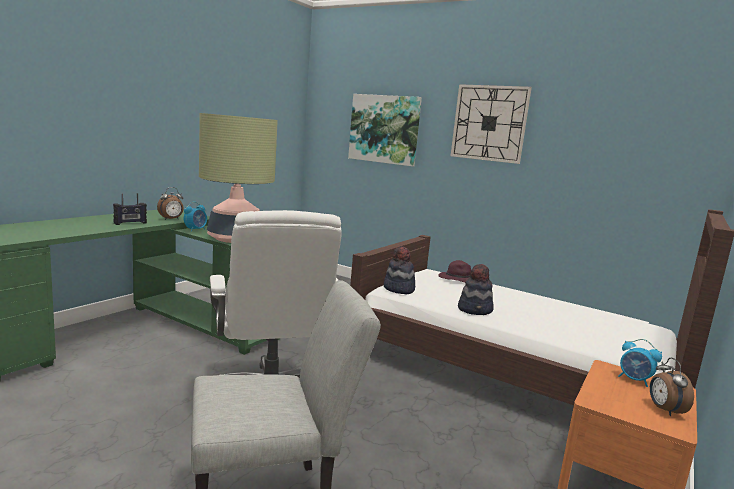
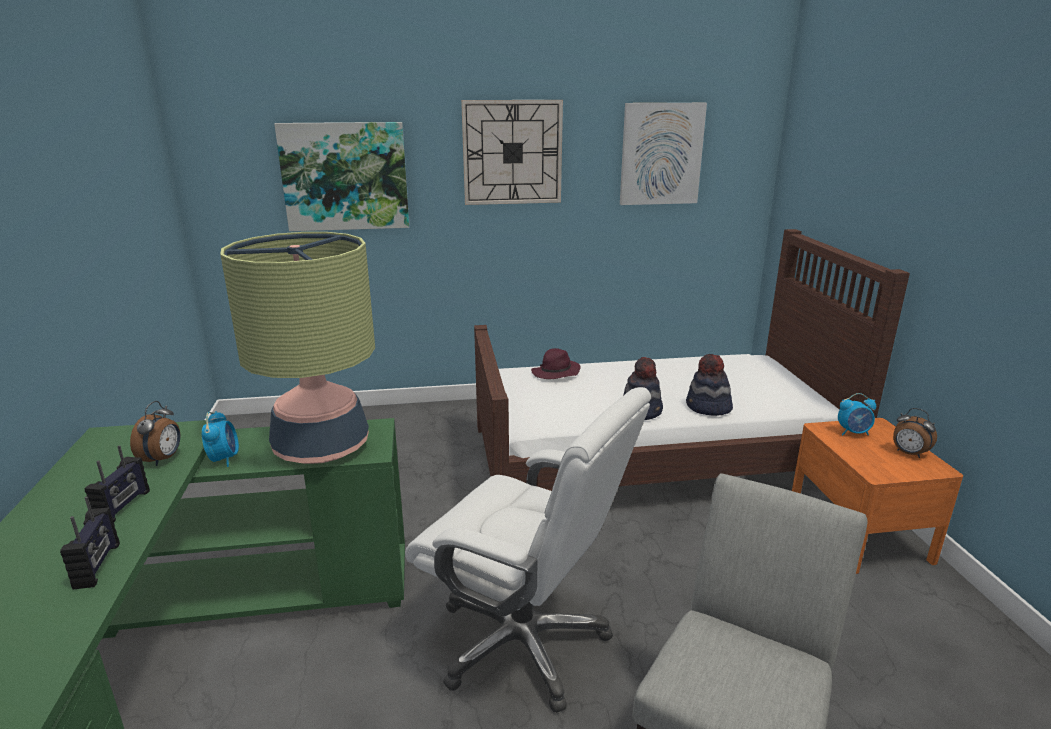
camera: 40 degrees left, 10 degrees up
hat [384,246,415,294] -> hat moved to [686,354,733,416]
none -> radio [60,497,120,590]
none -> picture [620,103,707,205]

